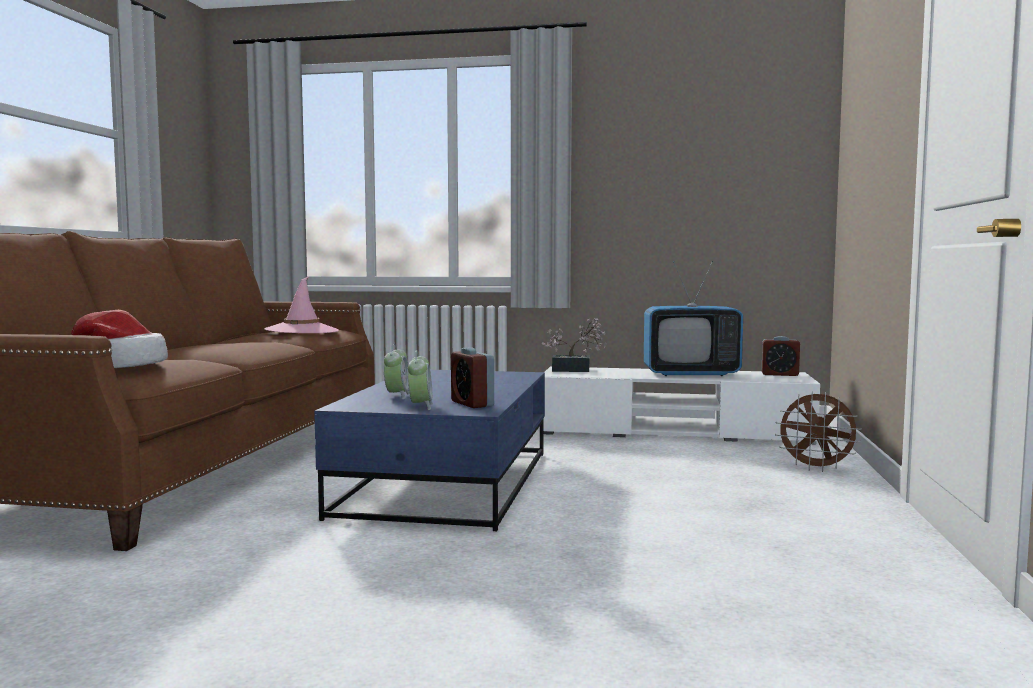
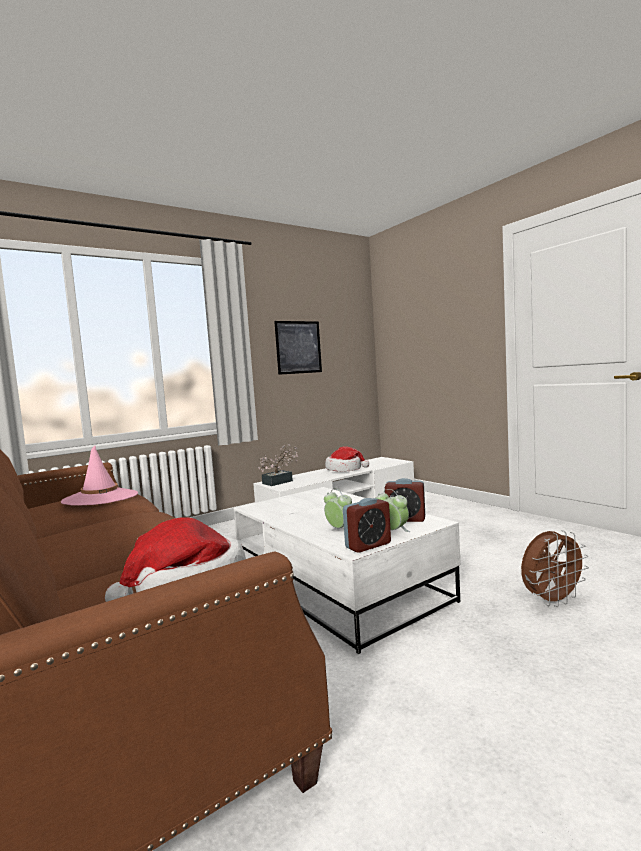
camera: 45 degrees left, 0 degrees up
blue coffee table [314,370,545,531] -> white coffee table [234,487,460,654]
television [644,261,743,376] -> hat [325,446,369,472]
alarm clock [762,336,800,376] -> alarm clock moved to [343,498,391,553]
brown fan [775,391,862,472] -> brown fan moved to [521,530,589,607]
none -> picture [274,321,322,375]

